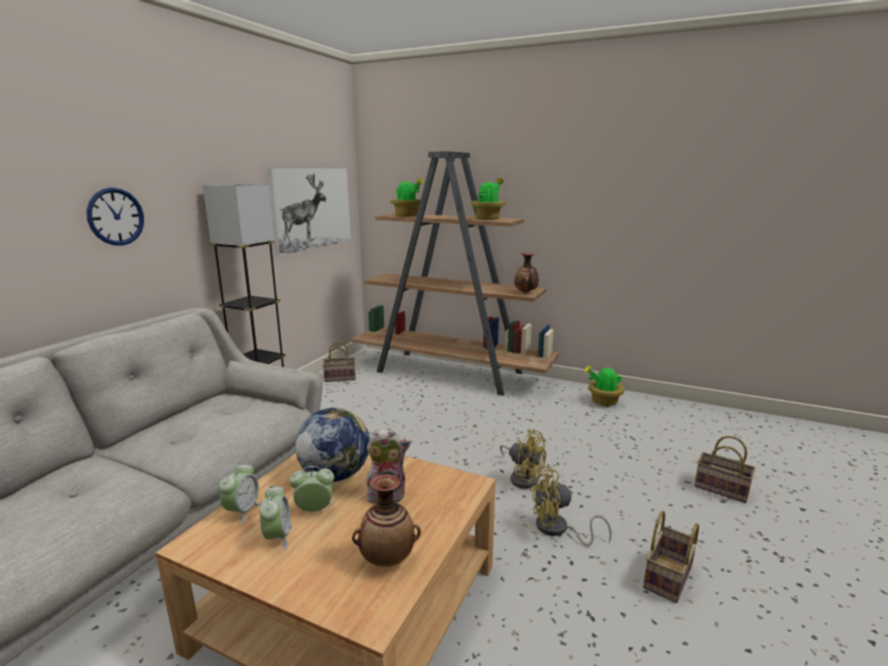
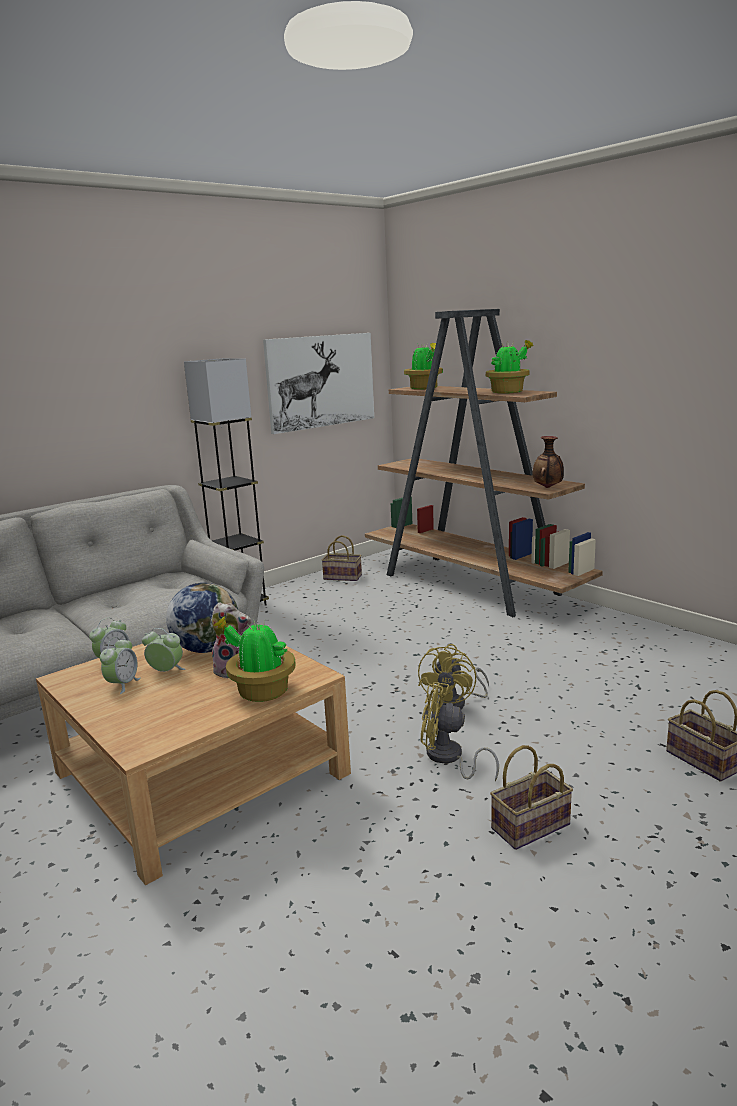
camera: 25 degrees right, 0 degrees up
wall clock [87,187,144,246] -> none
vase [352,474,421,567] -> none
yellow fan [500,429,547,489] -> yellow fan turned 45 degrees clockwise [418,644,489,710]
potted plant [584,365,624,406] -> potted plant moved to [214,615,296,702]

